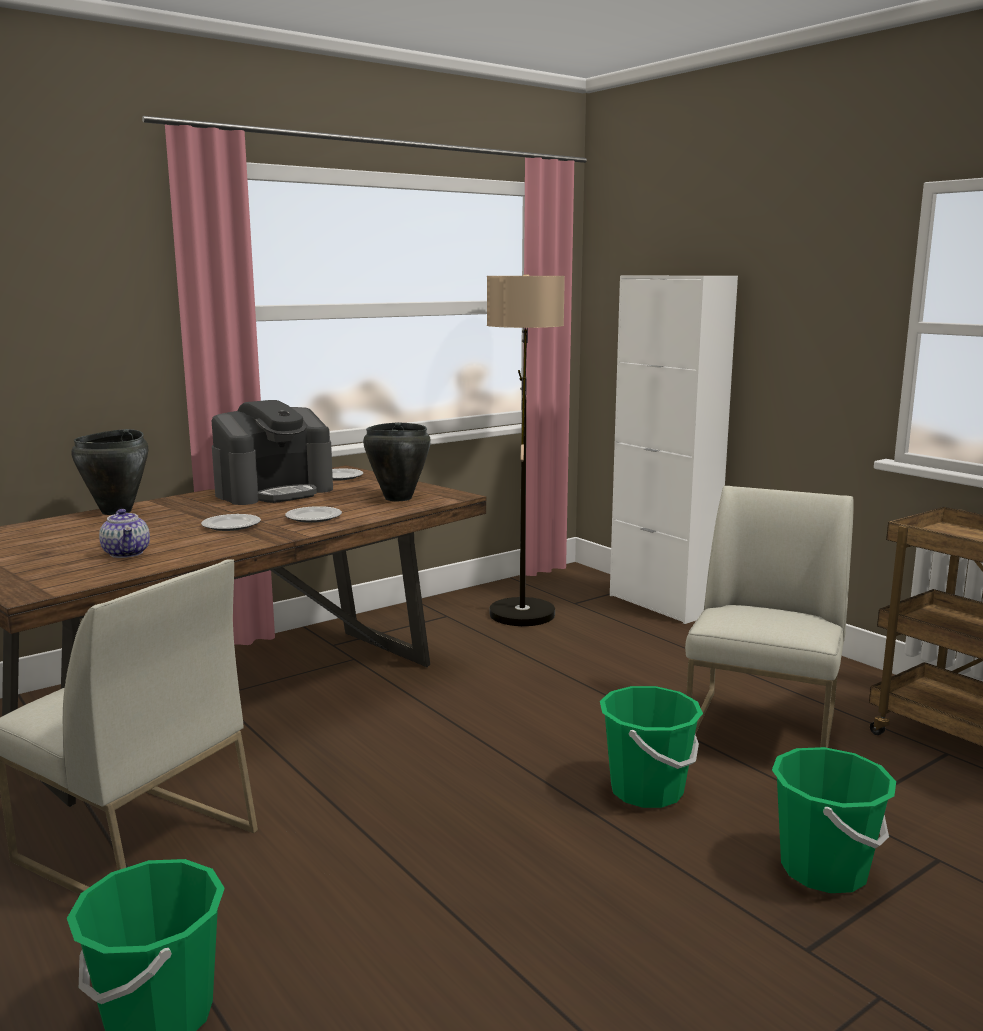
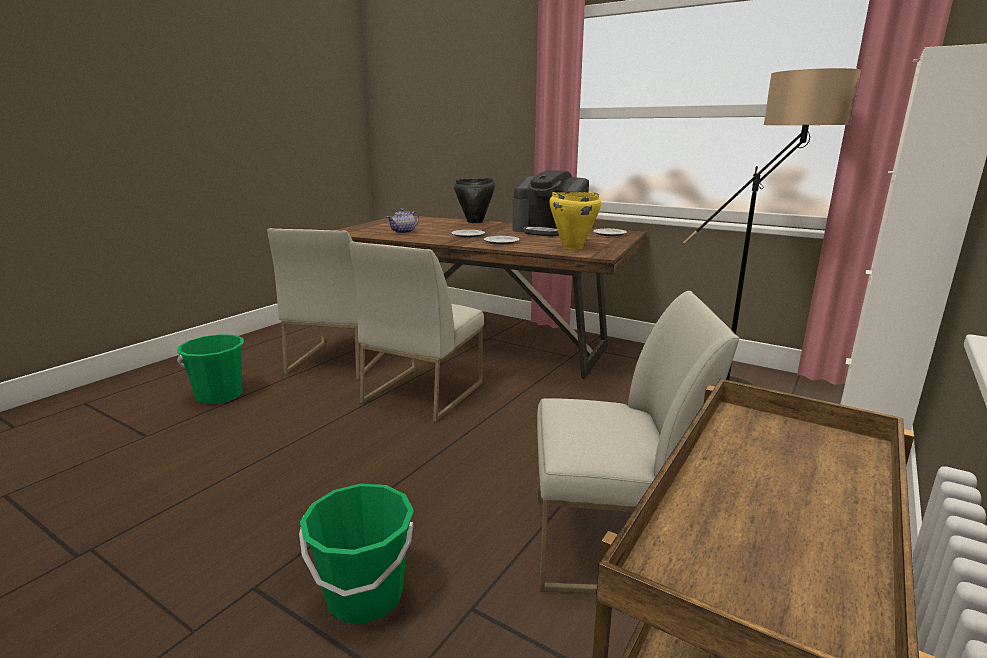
camera: 70 degrees right, 5 degrees up
black cooking pot [363,423,431,501] -> yellow cooking pot [549,192,601,249]
green bucket [600,686,703,808] -> none
none -> white chair [349,242,484,422]

